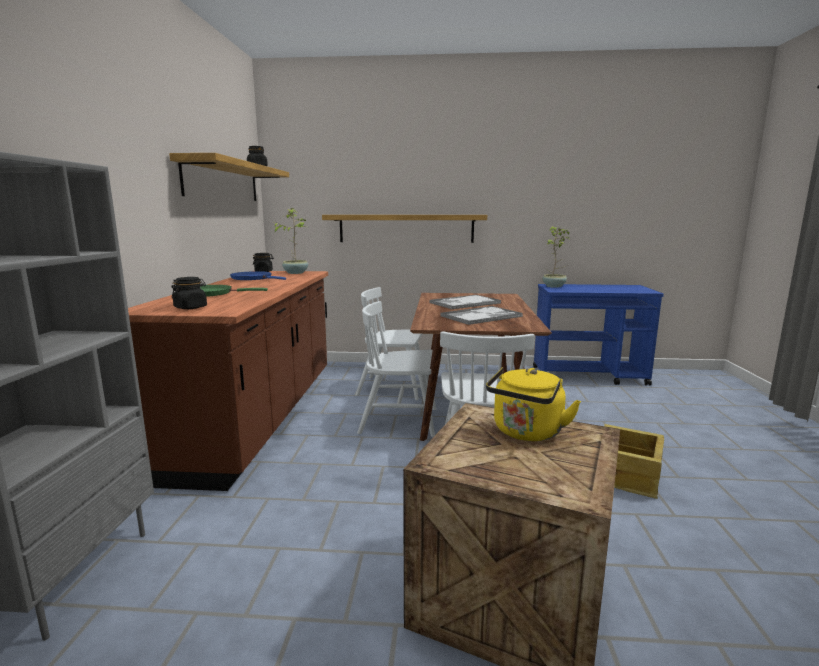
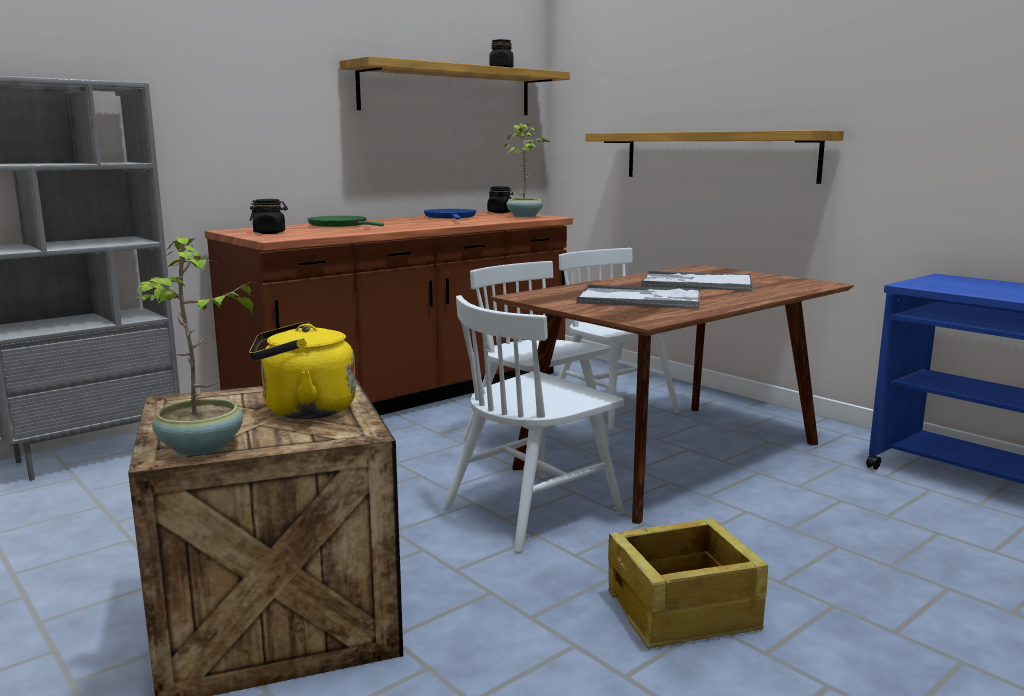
camera: 45 degrees right, 0 degrees up
potted plant [542,226,570,288] -> potted plant moved to [132,236,261,456]

